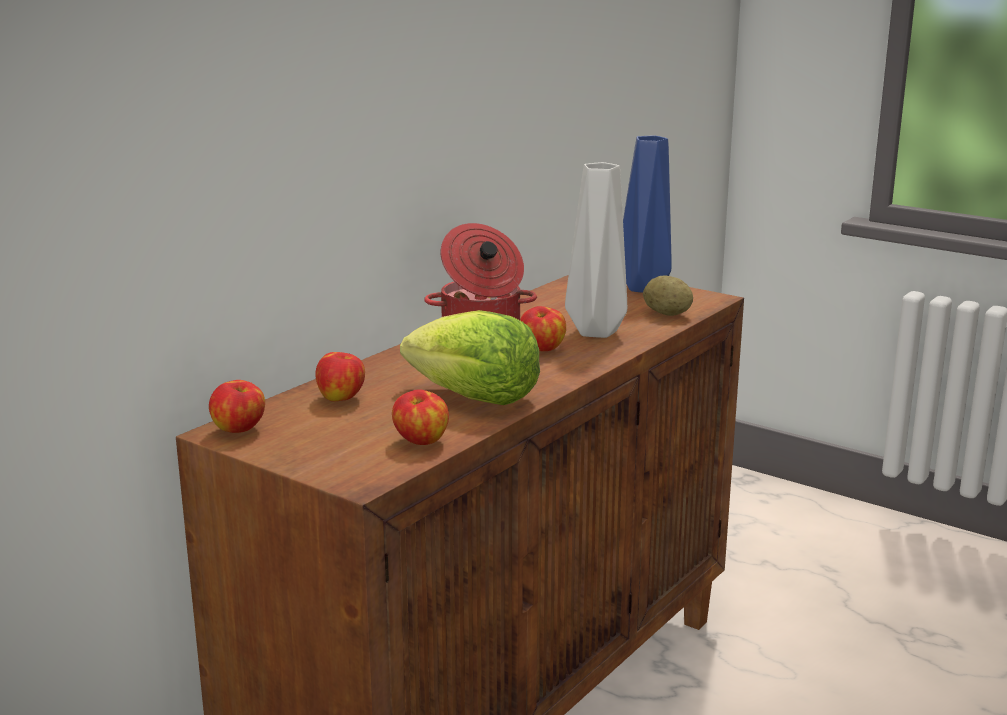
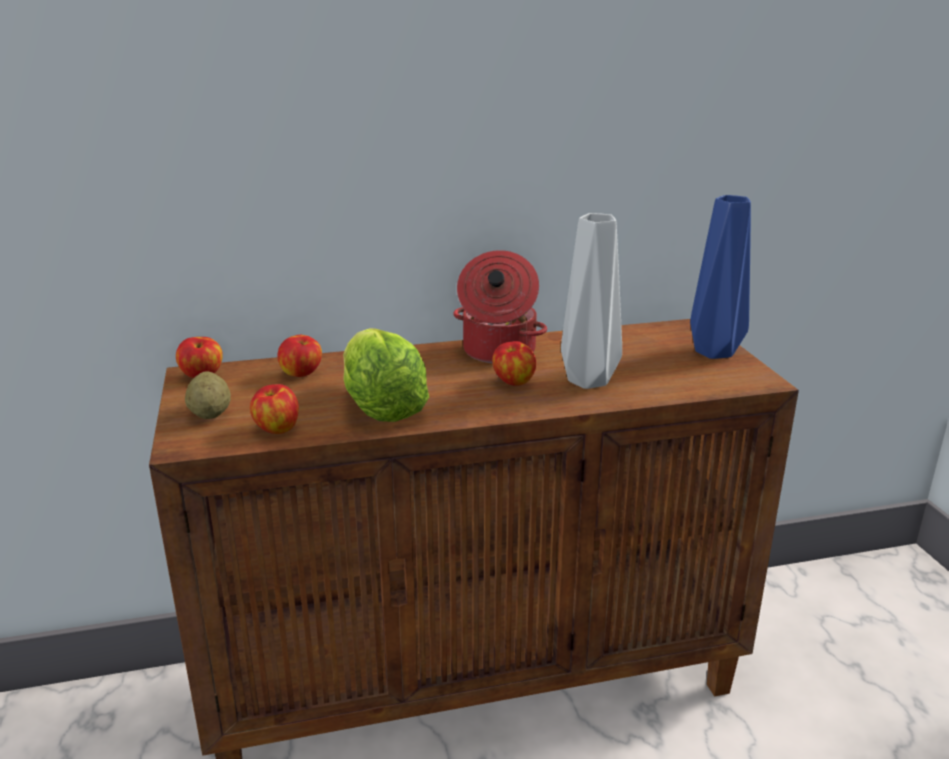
camera: 40 degrees right, 5 degrees up
potato [643,276,693,316] -> potato moved to [185,371,231,419]

